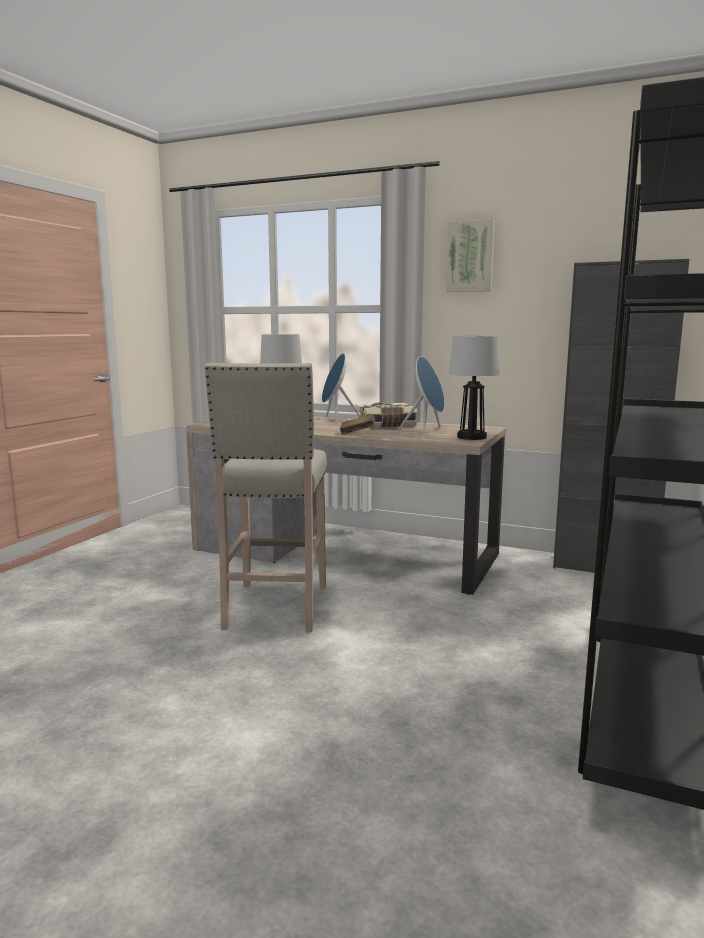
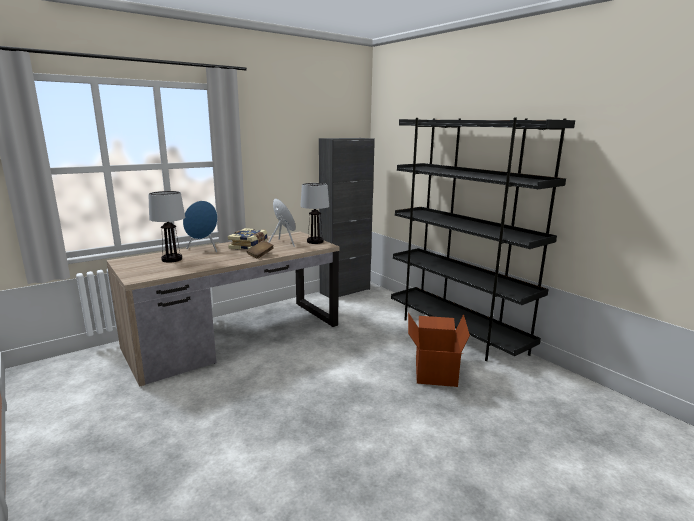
camera: 60 degrees left, 5 degrees up
beige stool [204,363,327,632] -> none
picture [446,219,495,292] -> none
none -> cardboard box [408,313,470,387]

